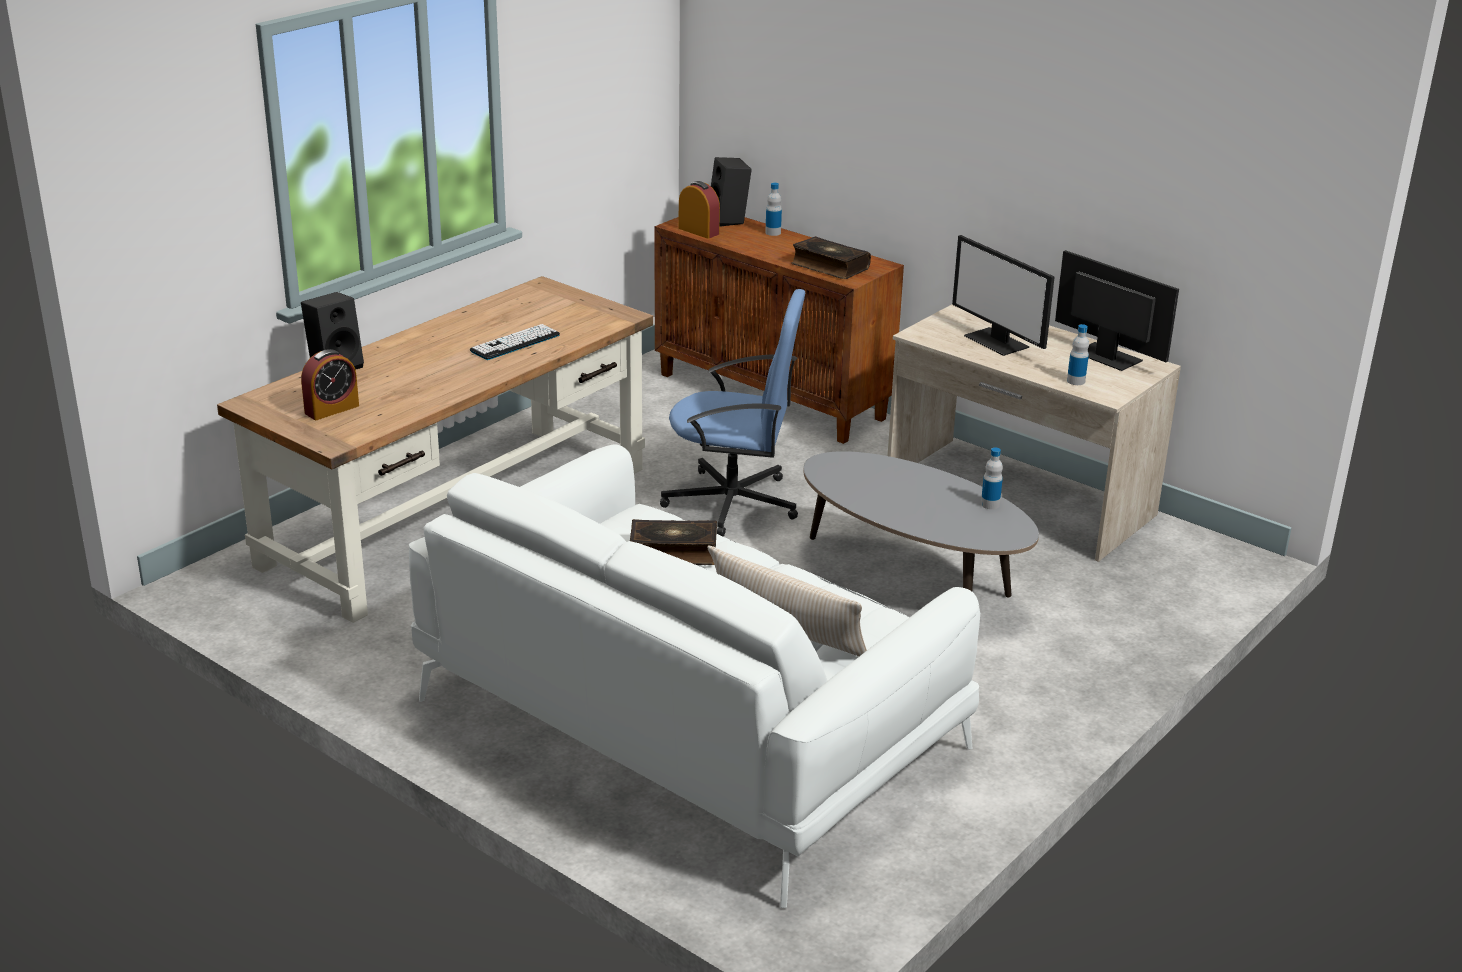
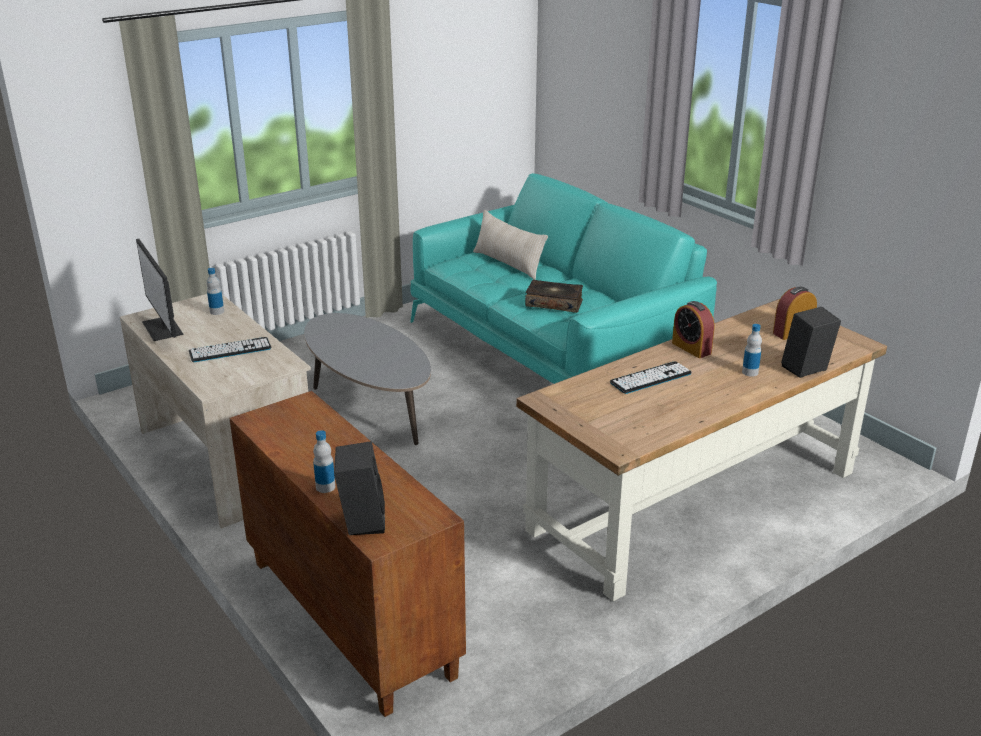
camera: 165 degrees left, 0 degrees up
white sofa [409,444,980,908] -> turquoise sofa [410,173,717,384]
blue office chair [660,289,805,536] -> none
alarm clock [679,181,720,239] -> alarm clock moved to [672,301,715,358]
book [791,236,871,279] -> none
monitor [952,235,1055,356] -> keyboard [189,337,271,362]
bottle [981,448,1003,509] -> bottle moved to [742,324,762,377]

